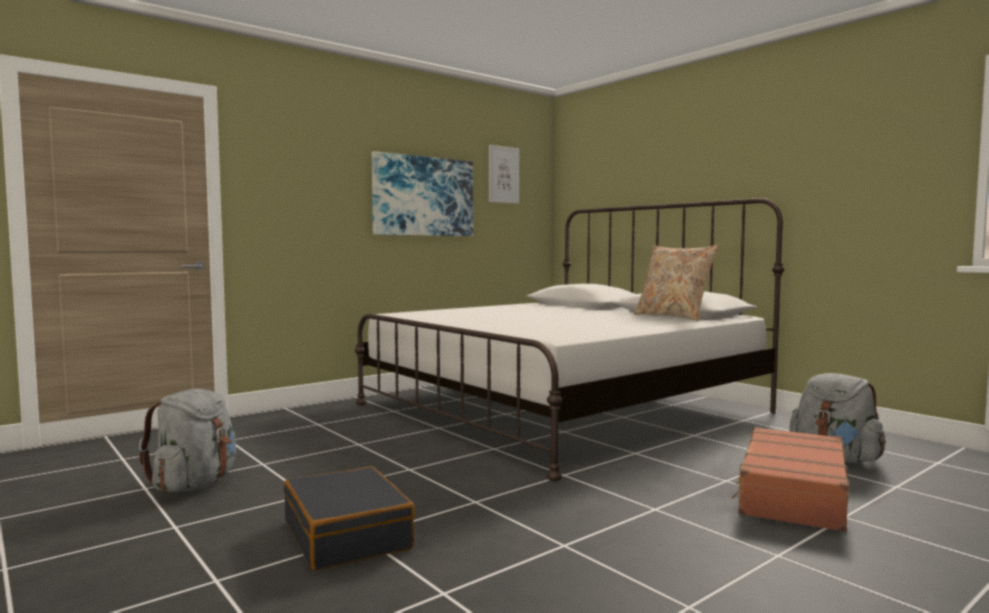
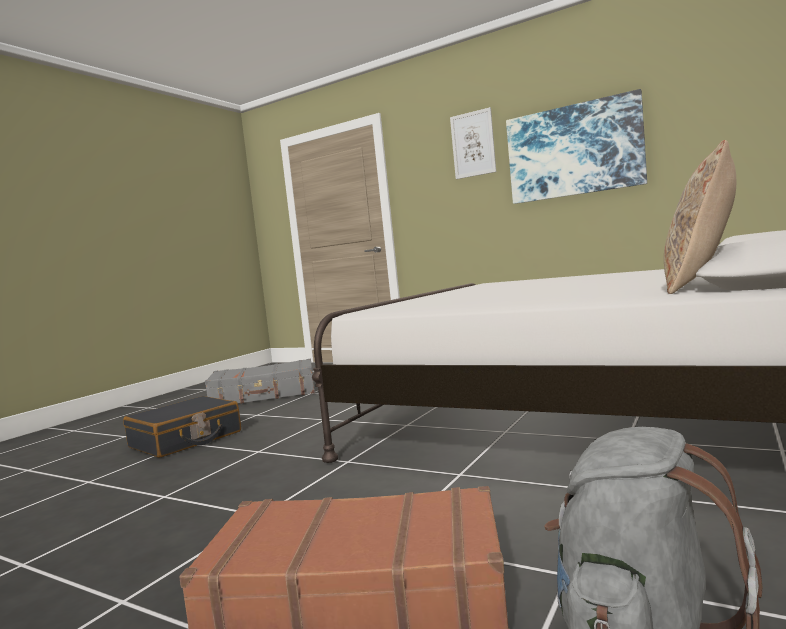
camera: 70 degrees right, 0 degrees up
grey backpack [139,389,236,493] -> grey suitcase [205,359,315,404]
picture [489,145,519,204] -> picture moved to [450,107,496,179]

